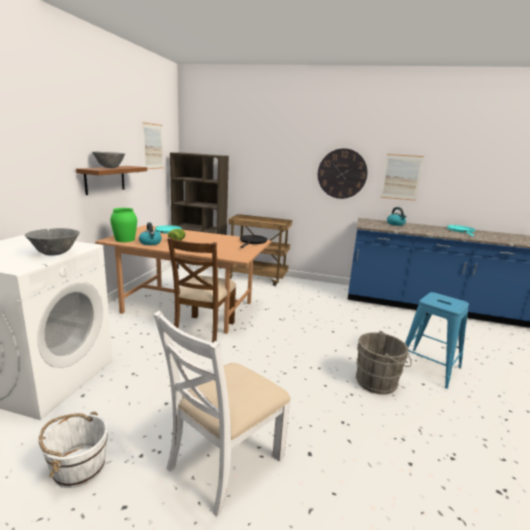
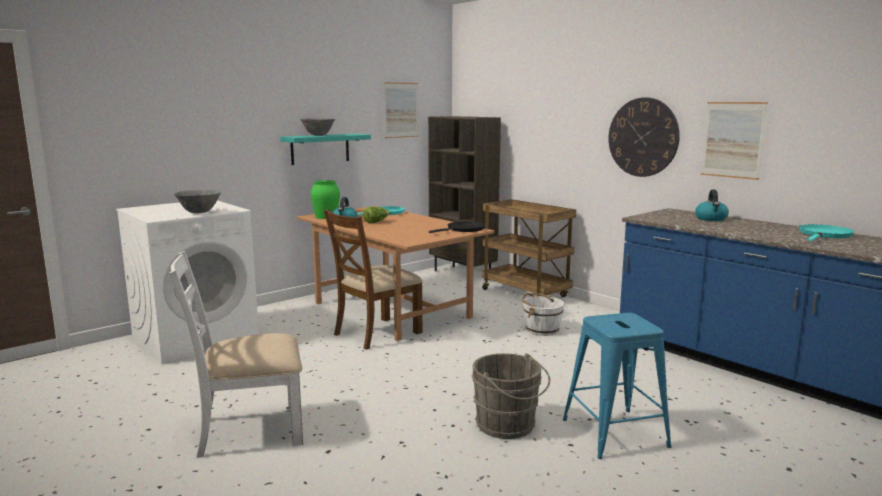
camera: 35 degrees right, 5 degrees down
white bucket [39,412,108,488] -> white bucket moved to [522,293,564,336]
brown shelf [76,166,147,195] -> turquoise shelf [280,134,371,165]

